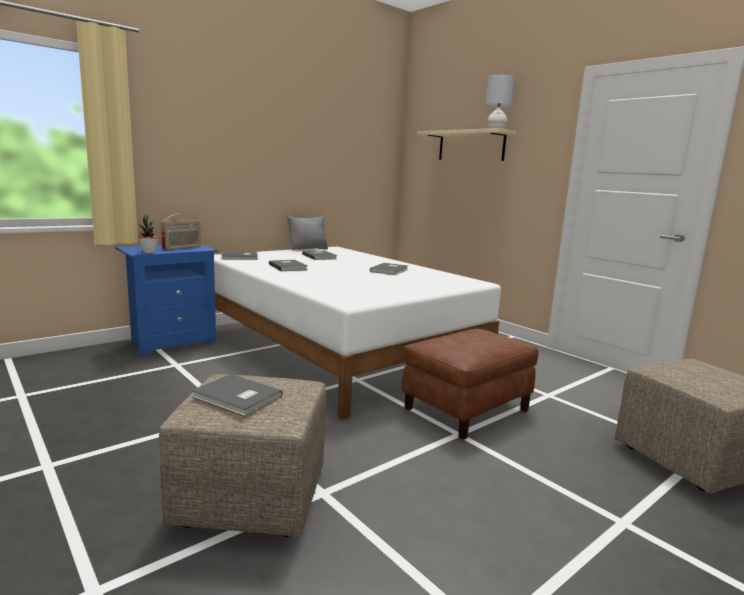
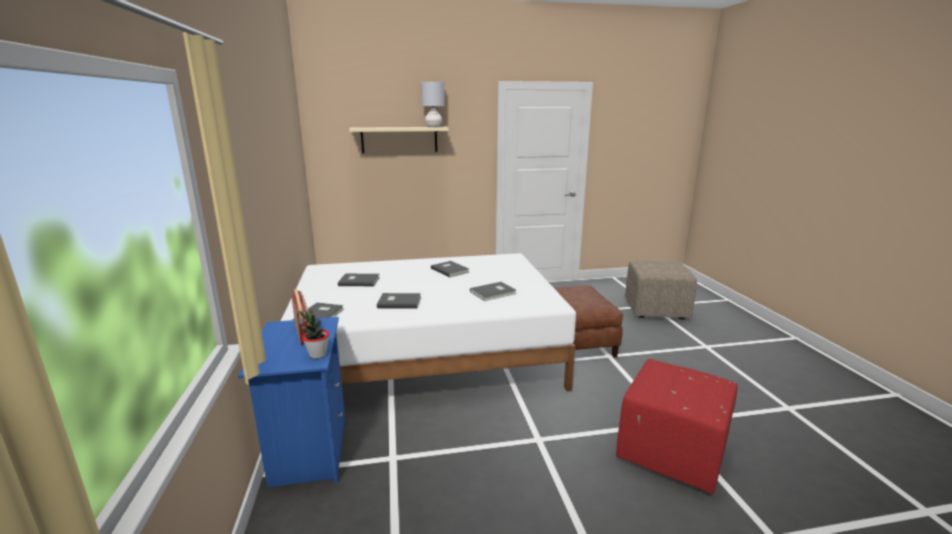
camera: 60 degrees left, 5 degrees up
beige ottoman [159,374,326,537] -> red ottoman [616,359,738,494]
grey book [192,374,282,417] -> grey book moved to [470,282,516,301]
grey pillow [287,216,328,250] -> none

